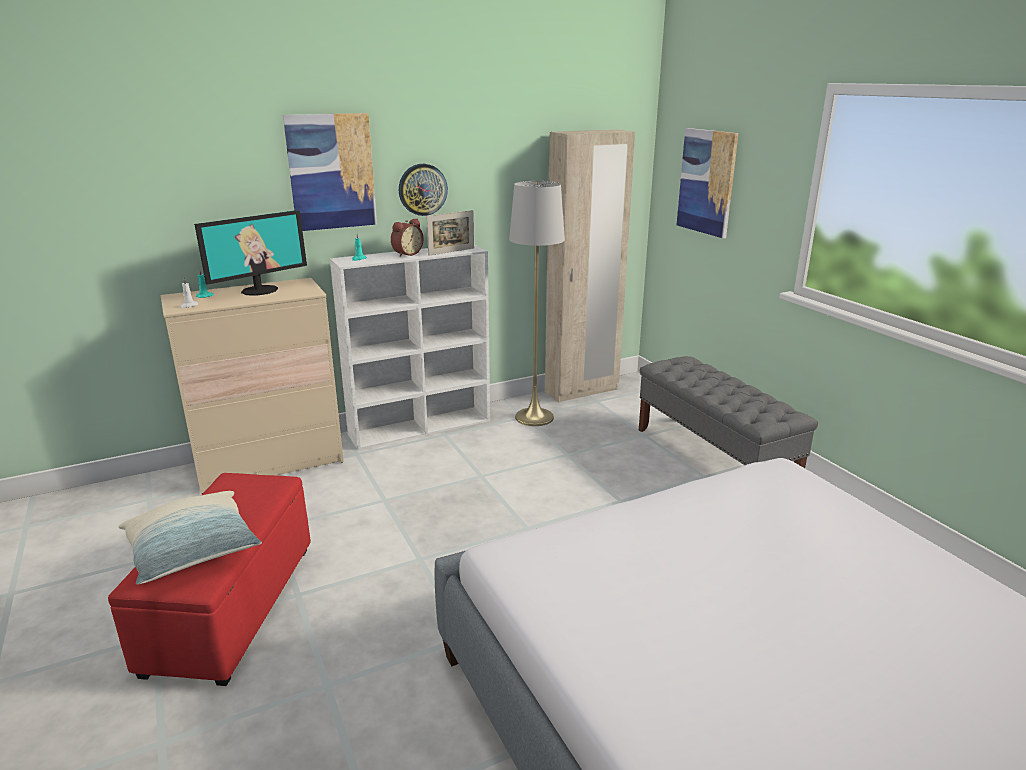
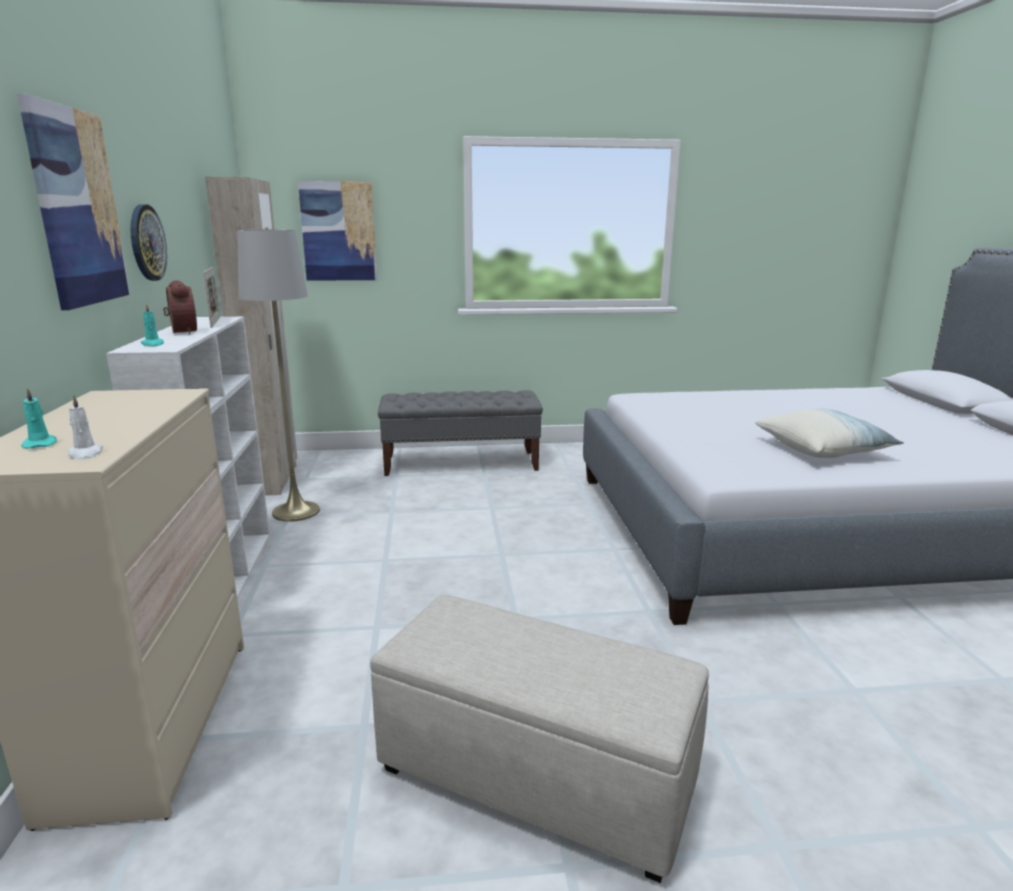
camera: 70 degrees left, 5 degrees down
red ottoman [108,473,311,686] -> beige ottoman [370,595,709,883]
pillow [118,491,262,584] -> pillow moved to [755,409,904,458]
monitor [194,210,307,296] -> none

